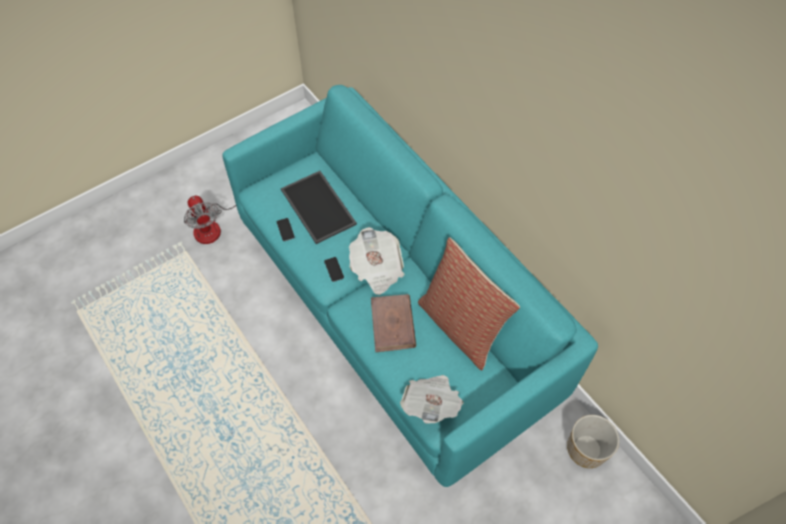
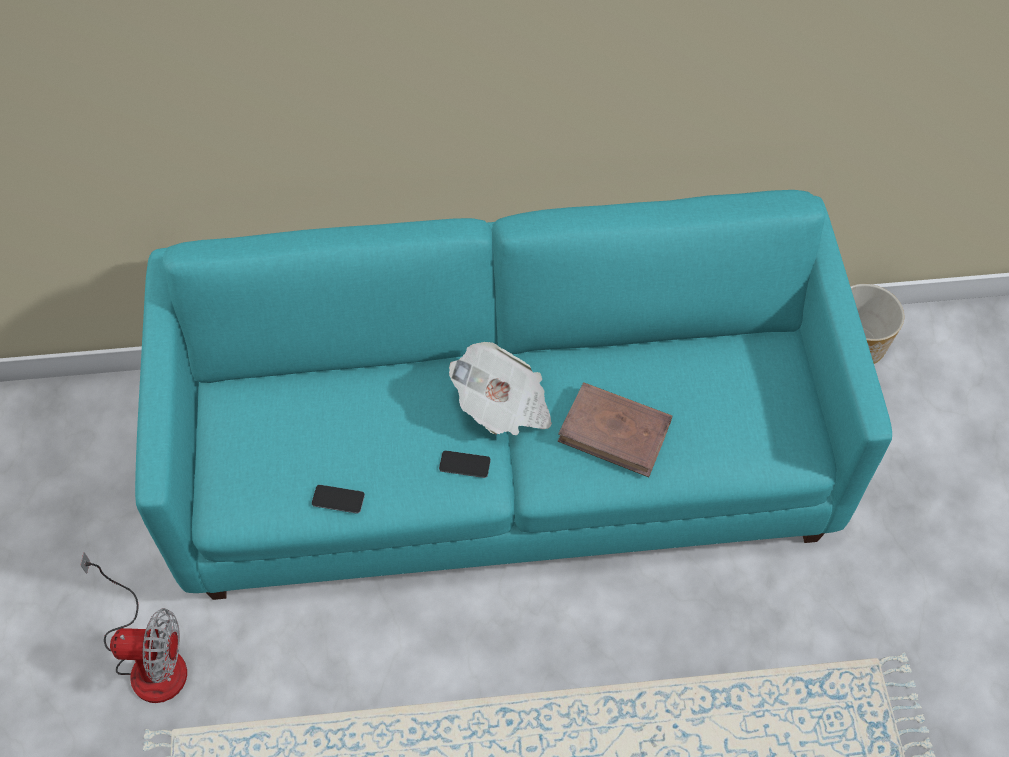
camera: 60 degrees left, 0 degrees up
tray [281,171,357,244] -> none
newspaper [400,375,464,424] -> none
pillow [418,237,520,370] -> none

